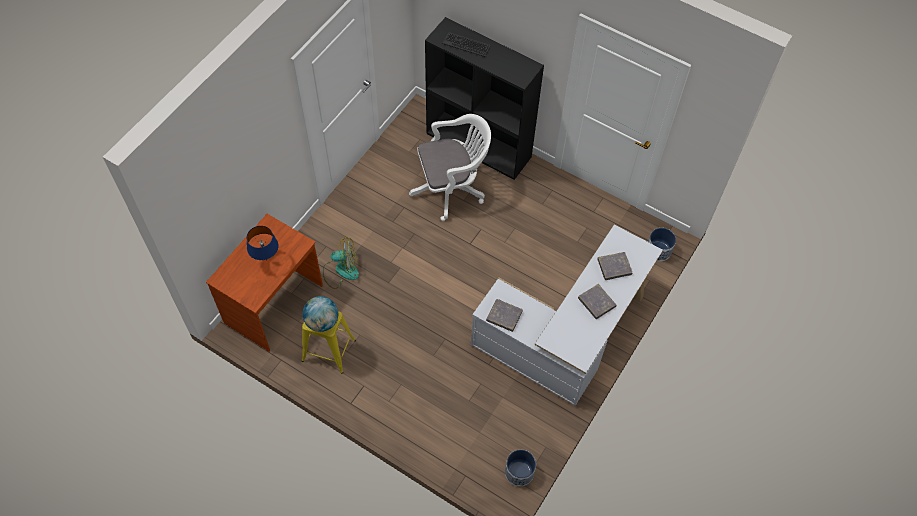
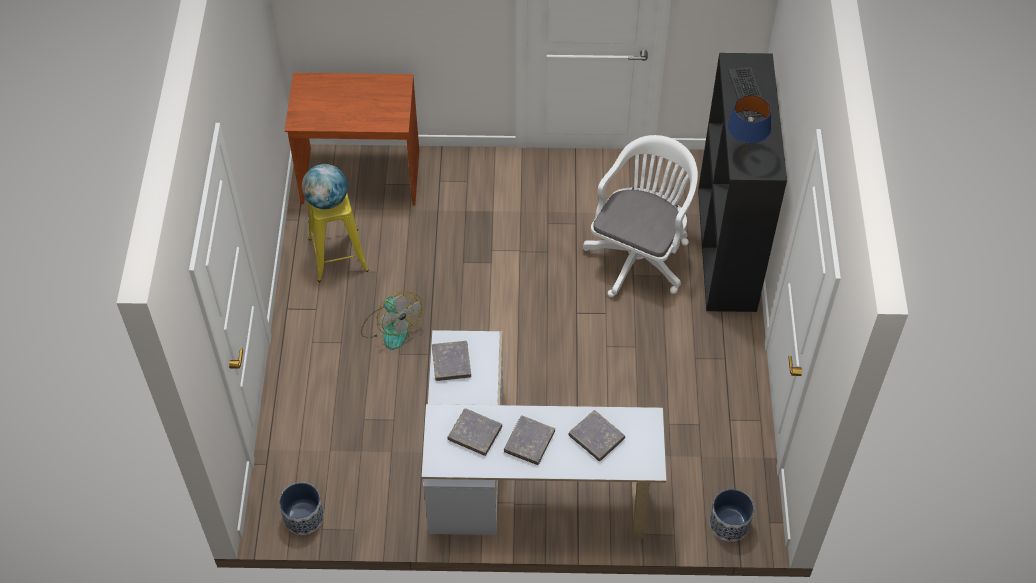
camera: 60 degrees right, 5 degrees down
blue table lamp [246,226,278,260] -> blue table lamp moved to [727,95,771,153]
fan [323,237,359,289] -> fan moved to [361,291,422,350]
white office chair [409,114,491,221] -> white office chair turned 105 degrees counterclockwise [583,135,698,297]
none -> grey book [447,408,502,456]

